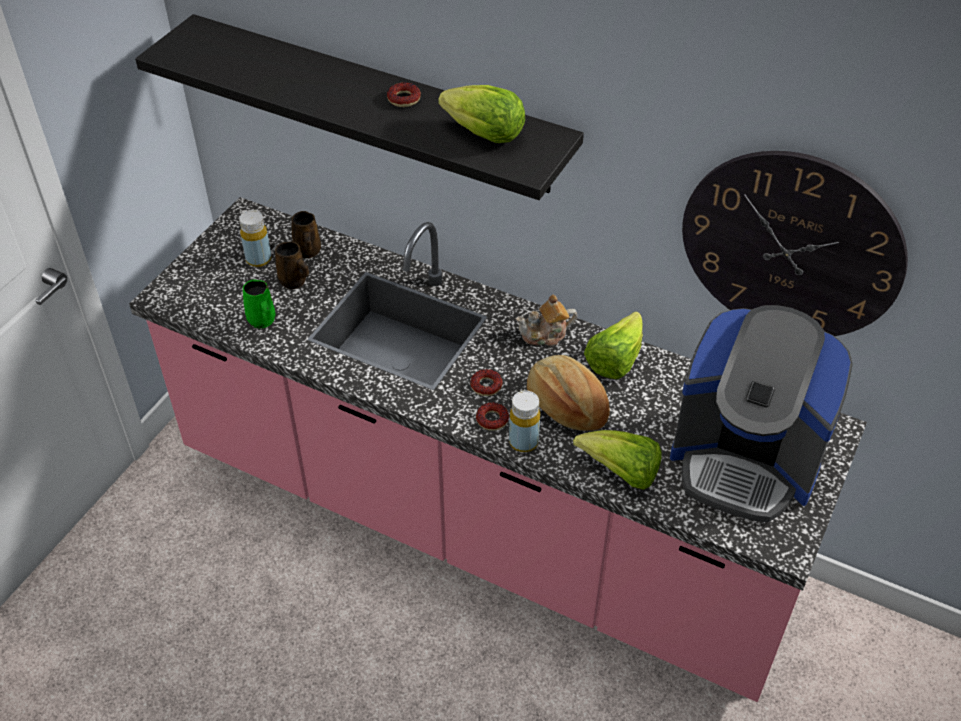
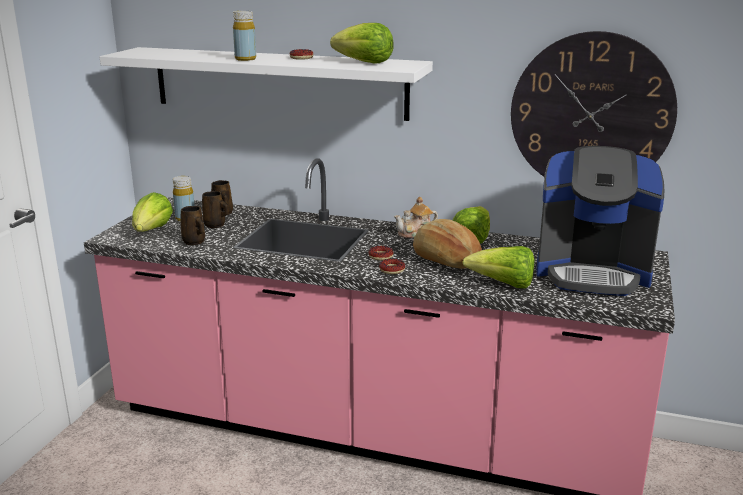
camera: 10 degrees left, 25 degrees down
black shelf [135,14,584,200] -> white shelf [99,47,433,121]
green mug [243,280,275,328] -> brown mug [181,206,205,245]
yellow bottle [509,391,540,452] -> yellow bottle moved to [233,11,256,61]
none -> lettuce [132,192,173,232]

